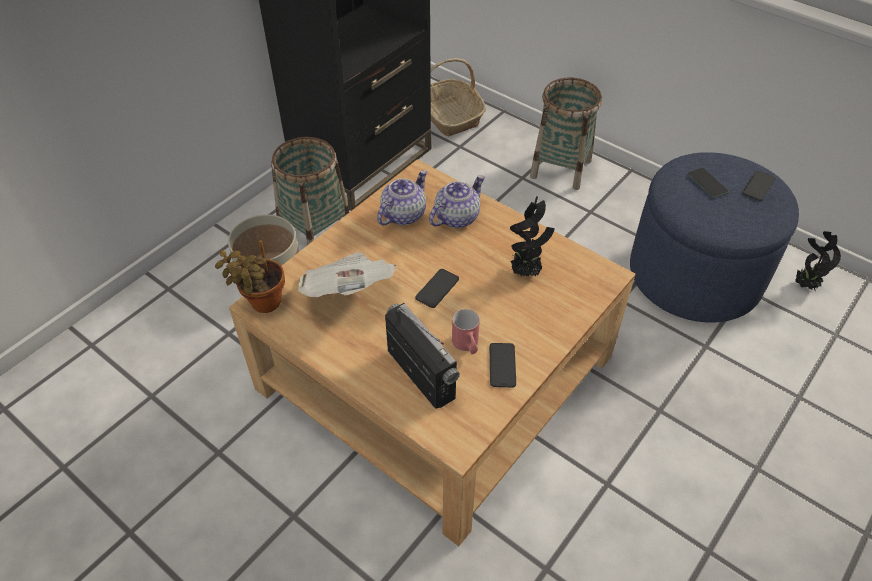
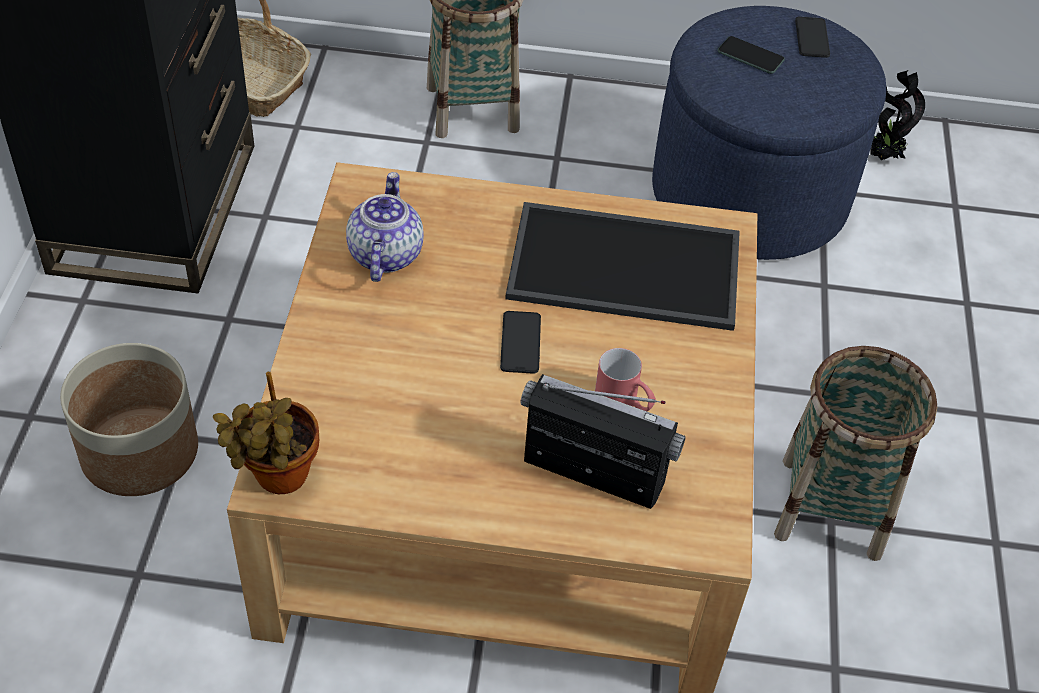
camera: 35 degrees left, 0 degrees up
basket [271,137,349,245] -> basket moved to [774,346,937,561]
newspaper [297,252,397,297] -> none
teapot [429,175,485,228] -> none
phone [489,343,516,387] -> none
potted plant [510,196,555,276] -> tray [505,202,740,331]

